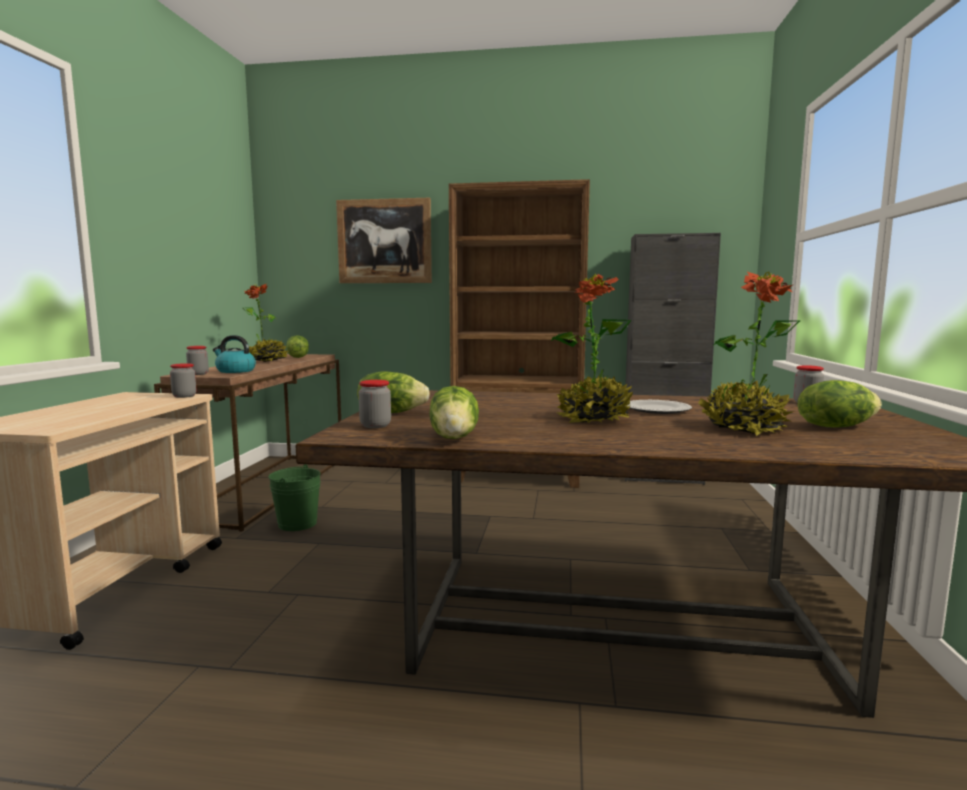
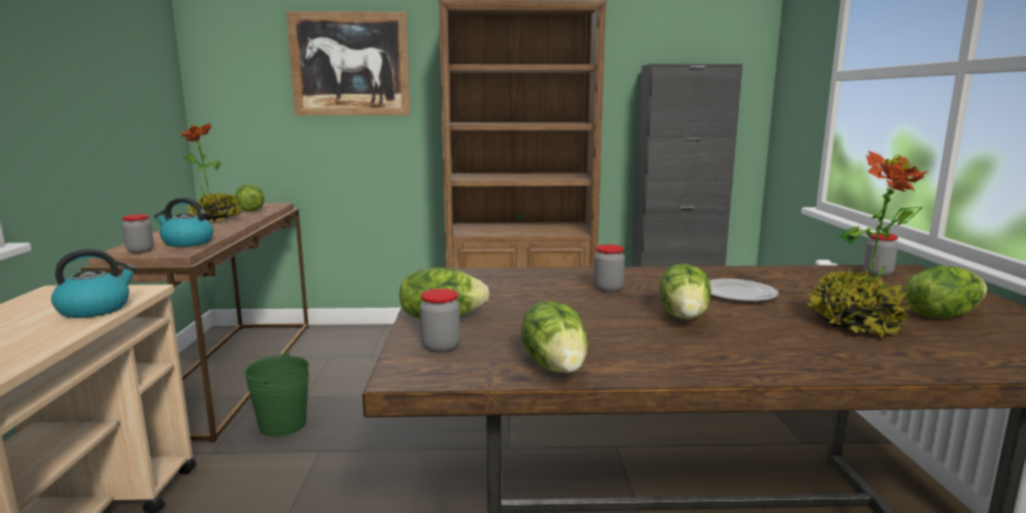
camera: 10 degrees left, 5 degrees up
jar [170,363,196,398] -> jar moved to [594,244,625,292]
potted plant [551,274,633,423] -> lettuce [660,264,711,320]
none -> kettle [51,249,137,318]

